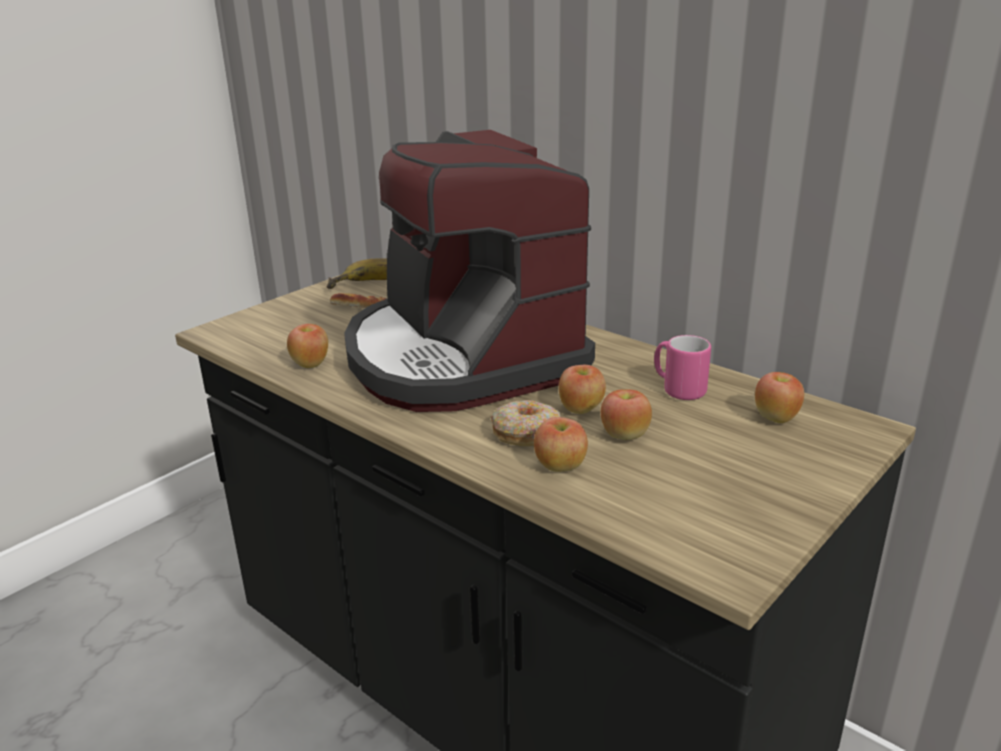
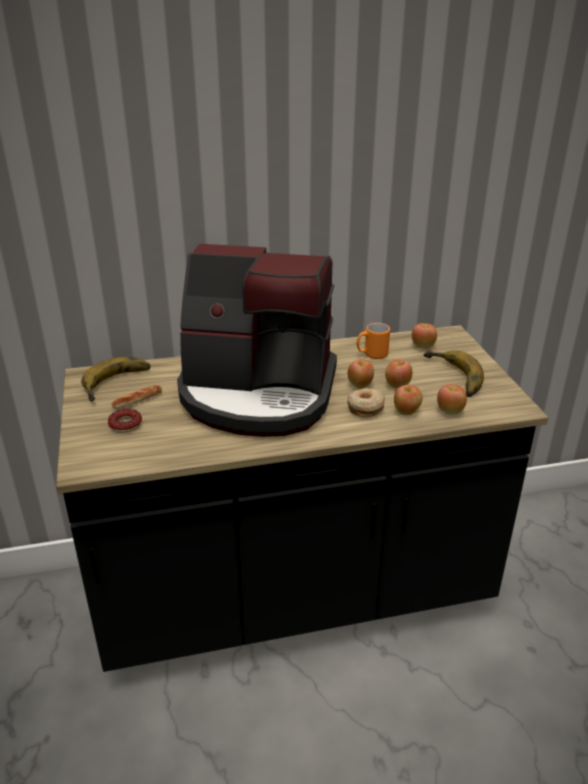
camera: 55 degrees left, 5 degrees up
apple [287,324,328,368] -> apple moved to [437,384,467,414]
pink mug [654,335,711,400] -> orange mug [357,323,390,359]
none -> donut [108,409,142,433]
none -> banana [424,350,484,397]

